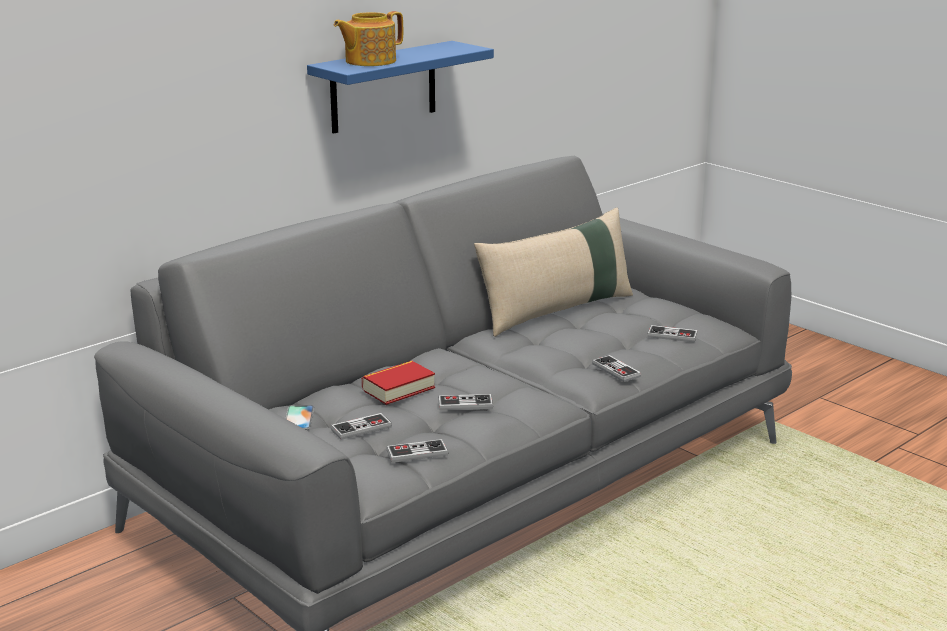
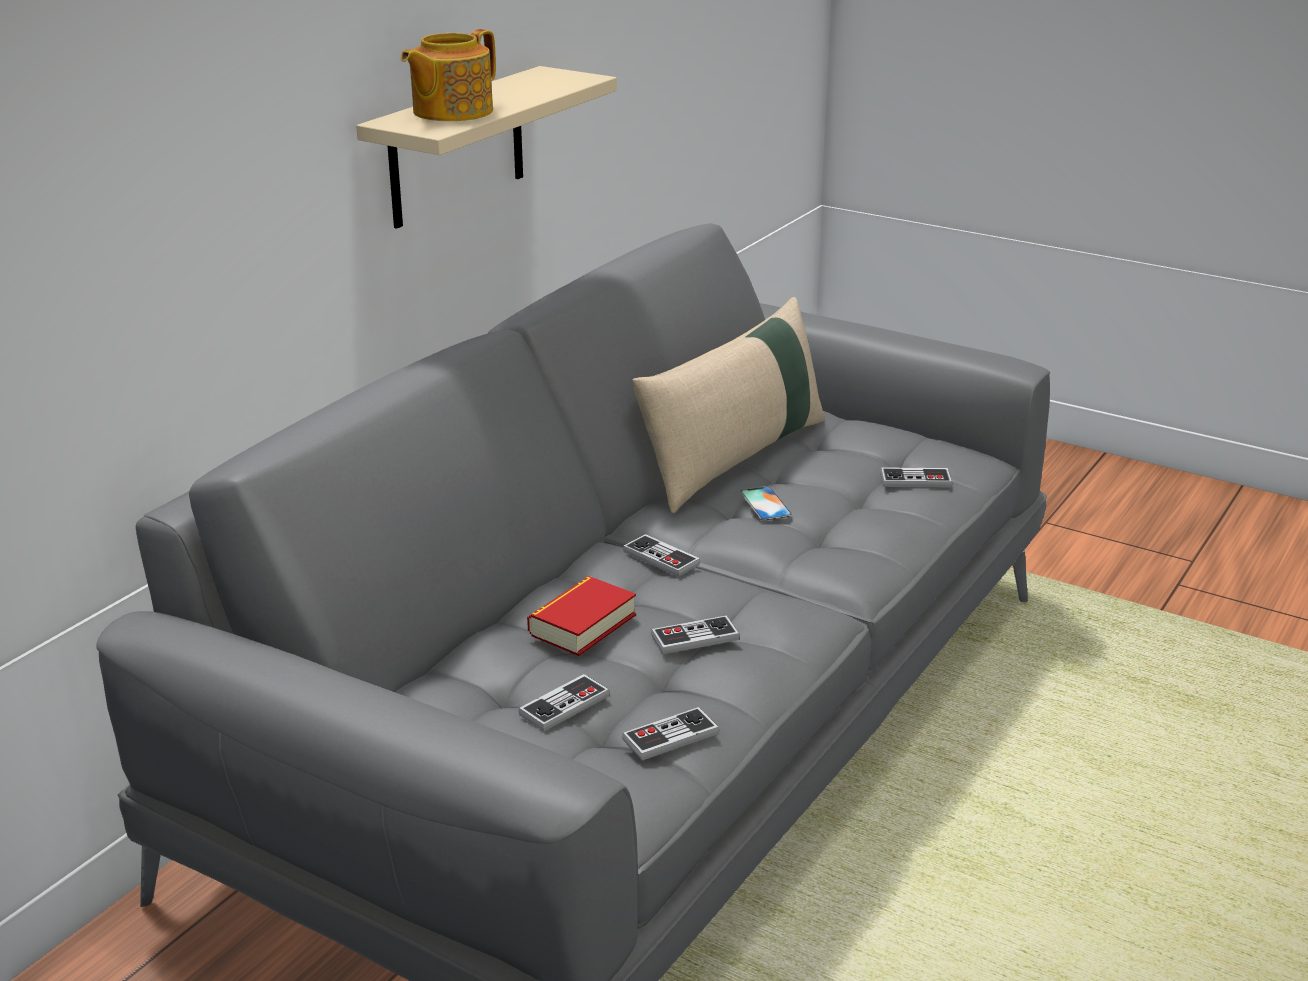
camera: 15 degrees left, 5 degrees up
phone [285,405,314,430] -> phone moved to [740,486,792,520]
blue shelf [307,41,494,133] -> beige shelf [356,66,617,229]
game controller [592,355,641,382] -> game controller moved to [623,534,701,577]

